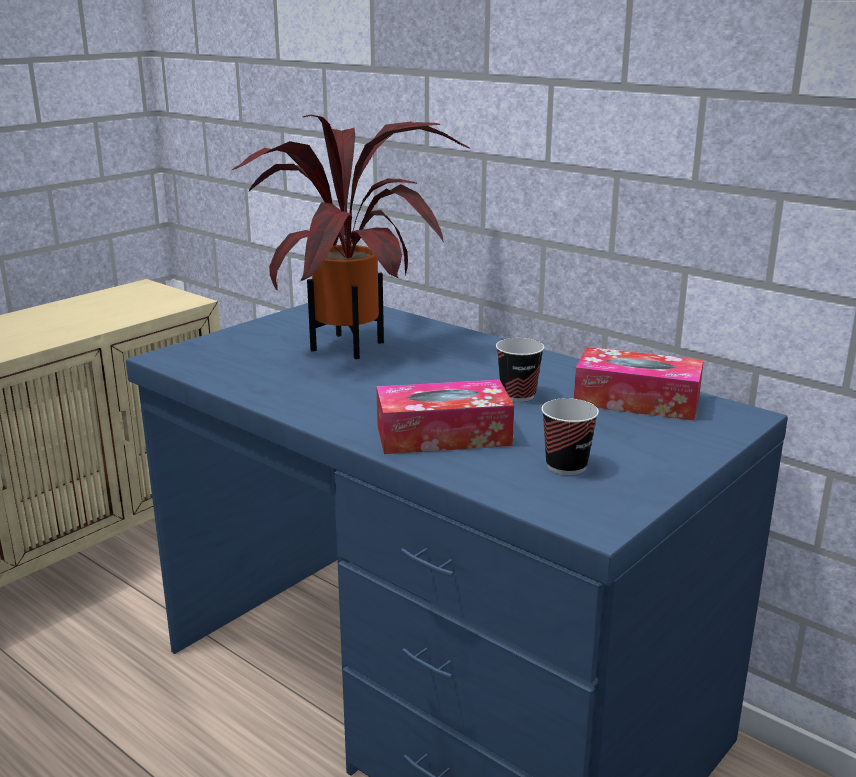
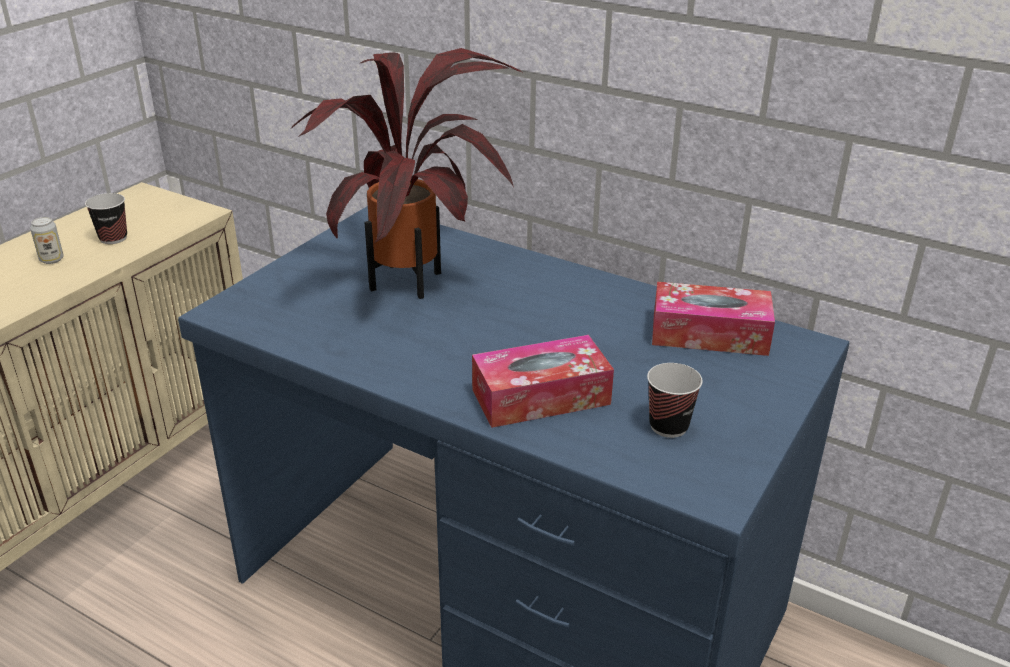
camera: 10 degrees left, 10 degrees up
cup [496,338,544,402] -> cup moved to [85,193,127,244]
none -> can [30,217,64,264]

